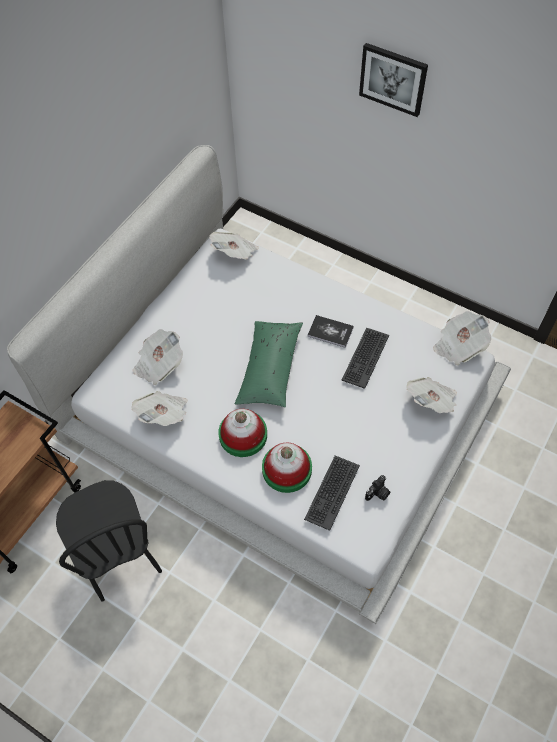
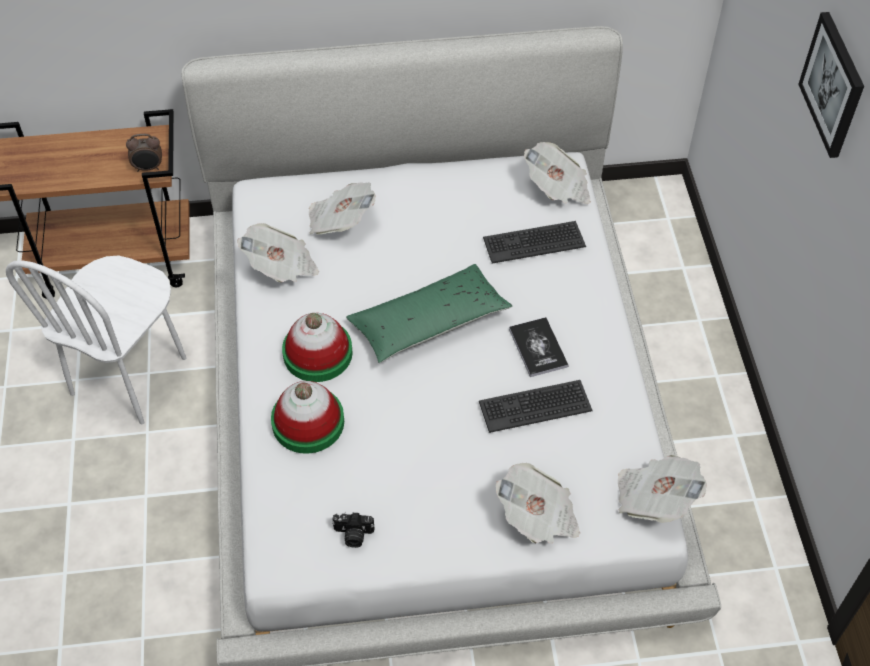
camera: 50 degrees right, 5 degrees down
black chair [56,480,162,602] -> white chair [6,256,186,424]
keyboard [304,456,360,531] -> keyboard moved to [483,221,586,263]
none -> alarm clock [126,134,162,172]

